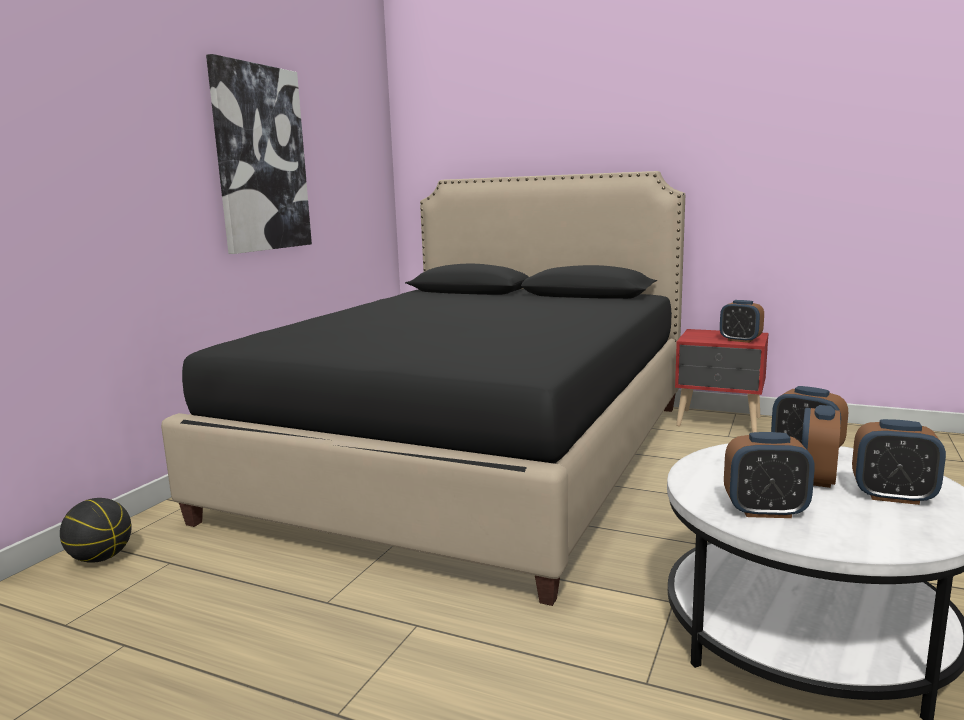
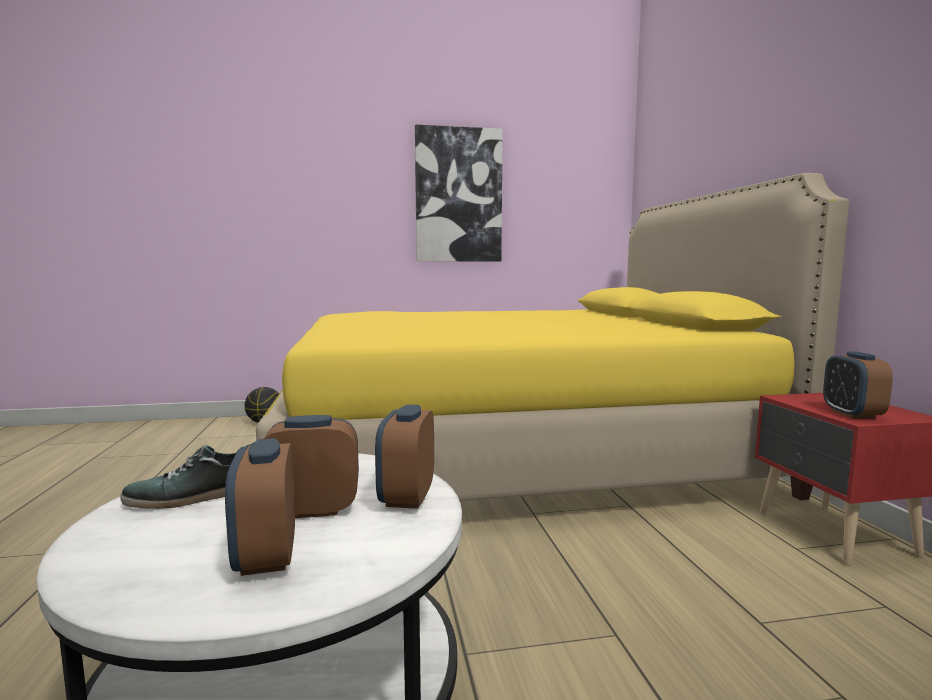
camera: 55 degrees right, 5 degrees down
black bed [161,171,685,606] -> yellow bed [256,173,849,501]
alarm clock [724,432,815,518] -> shoe [120,441,256,509]

